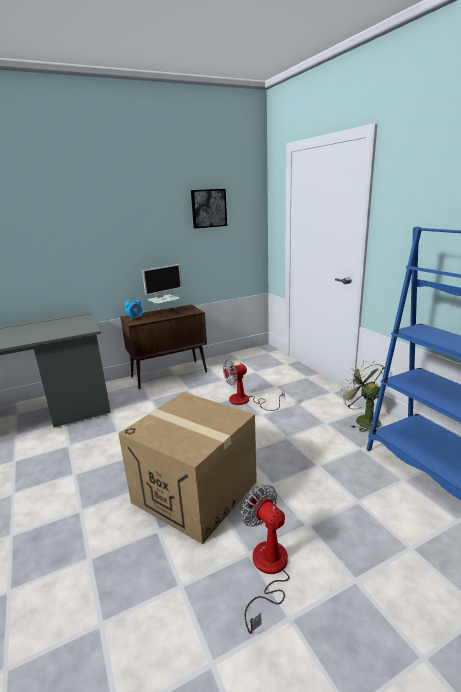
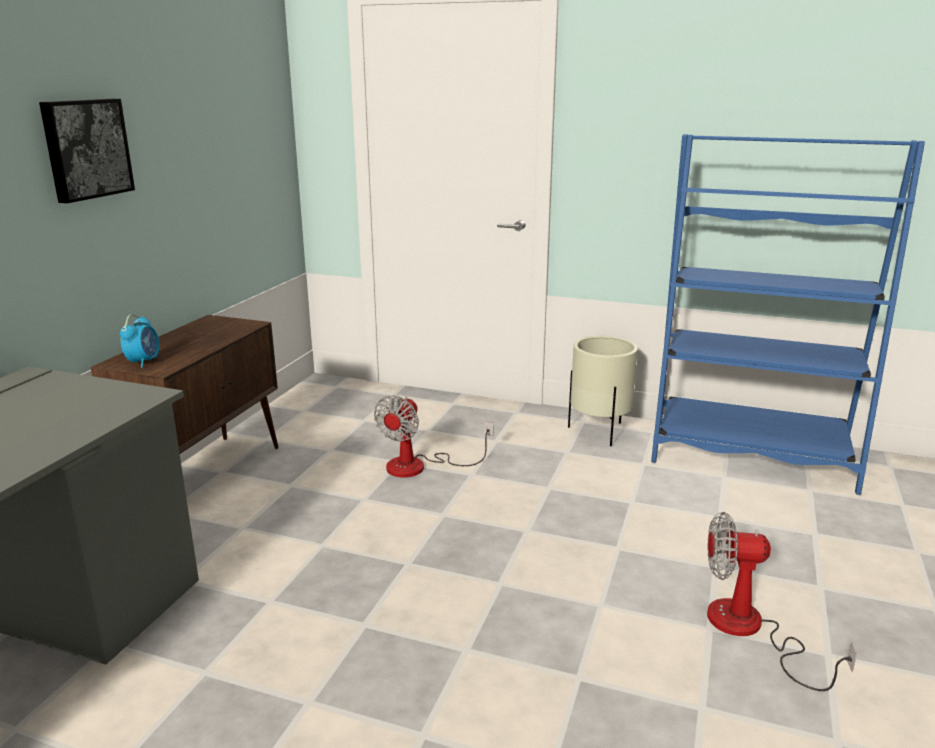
camera: 45 degrees left, 0 degrees up
cardboard box [118,392,257,544] -> none
monitor [142,264,182,310] -> none
picture [191,189,227,229] -> picture moved to [39,99,135,203]
green fan [339,361,385,432] -> beige planter [568,336,638,446]

